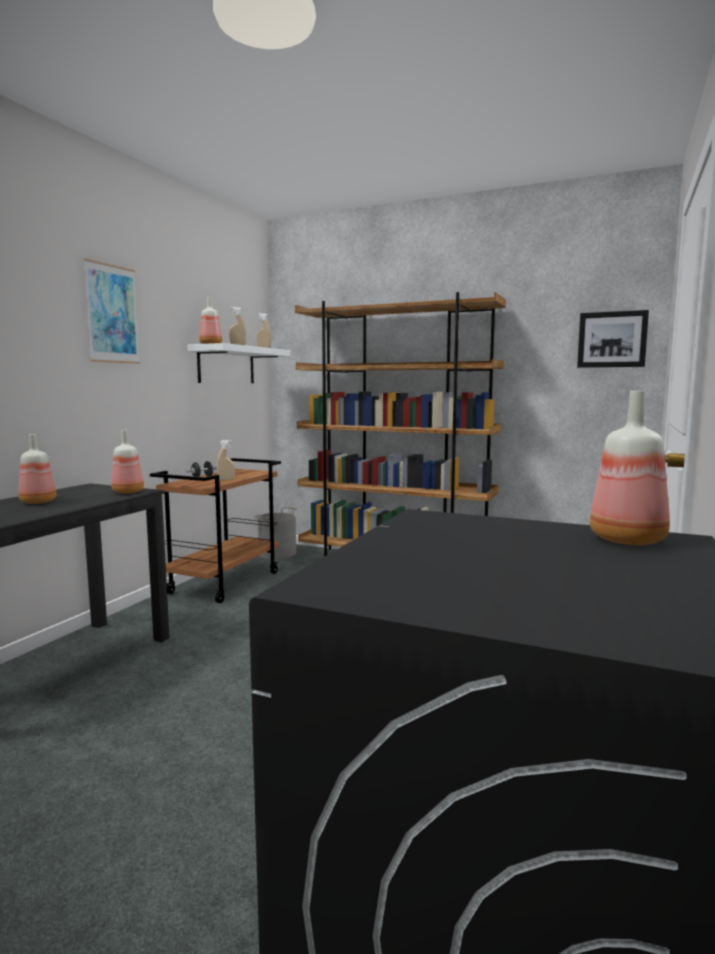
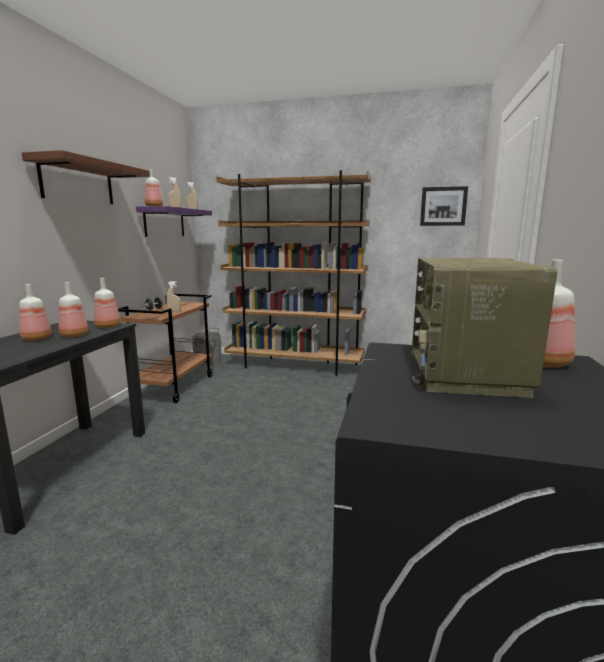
camera: 10 degrees left, 5 degrees up
picture [83,258,140,364] -> brown shelf [22,150,150,204]
white shelf [187,343,291,383] -> purple shelf [136,206,212,237]
none -> bottle [59,282,88,337]
none -> radio [411,258,557,398]

